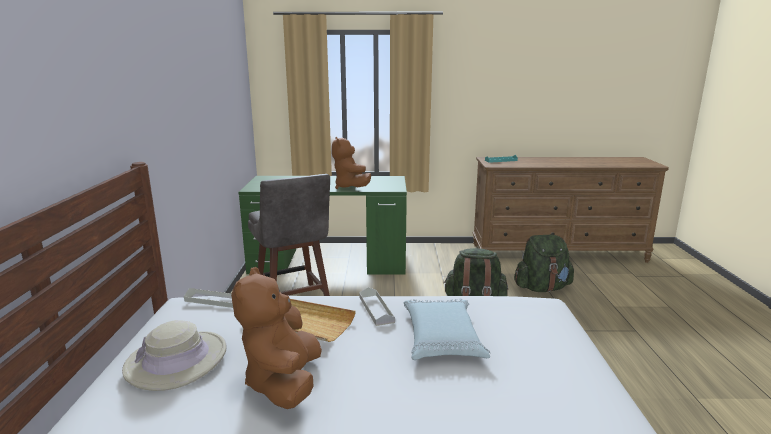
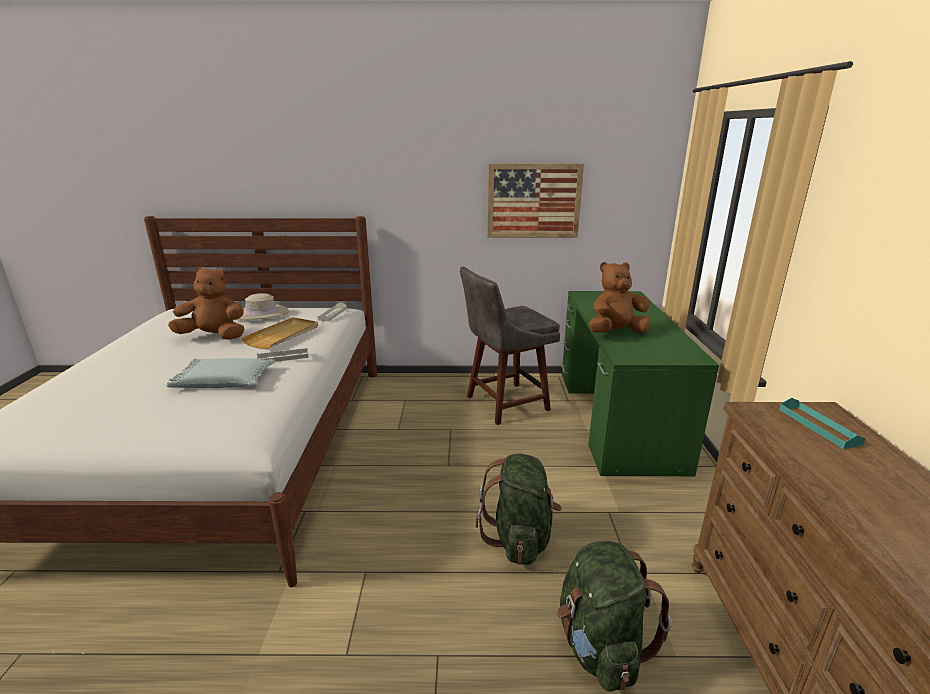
camera: 90 degrees right, 5 degrees up
none -> picture [487,163,584,238]

